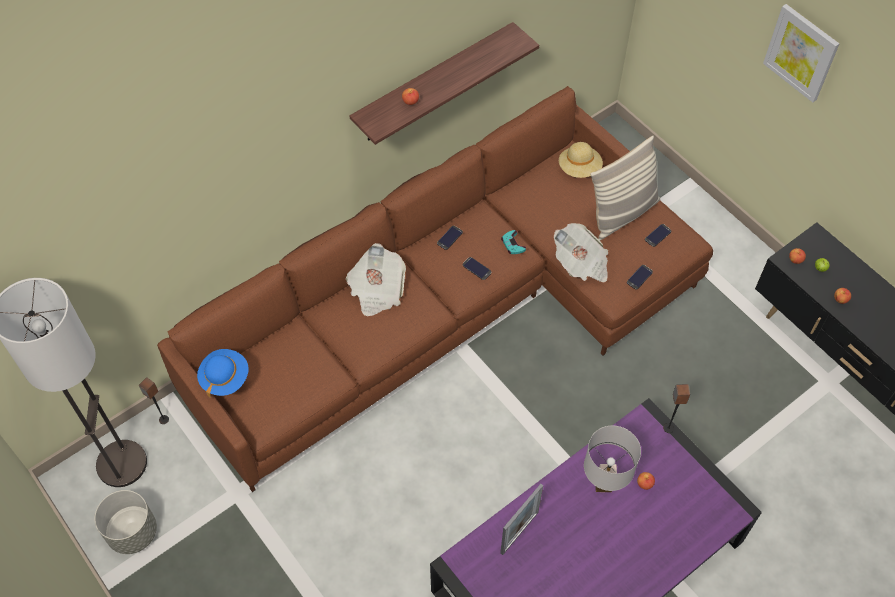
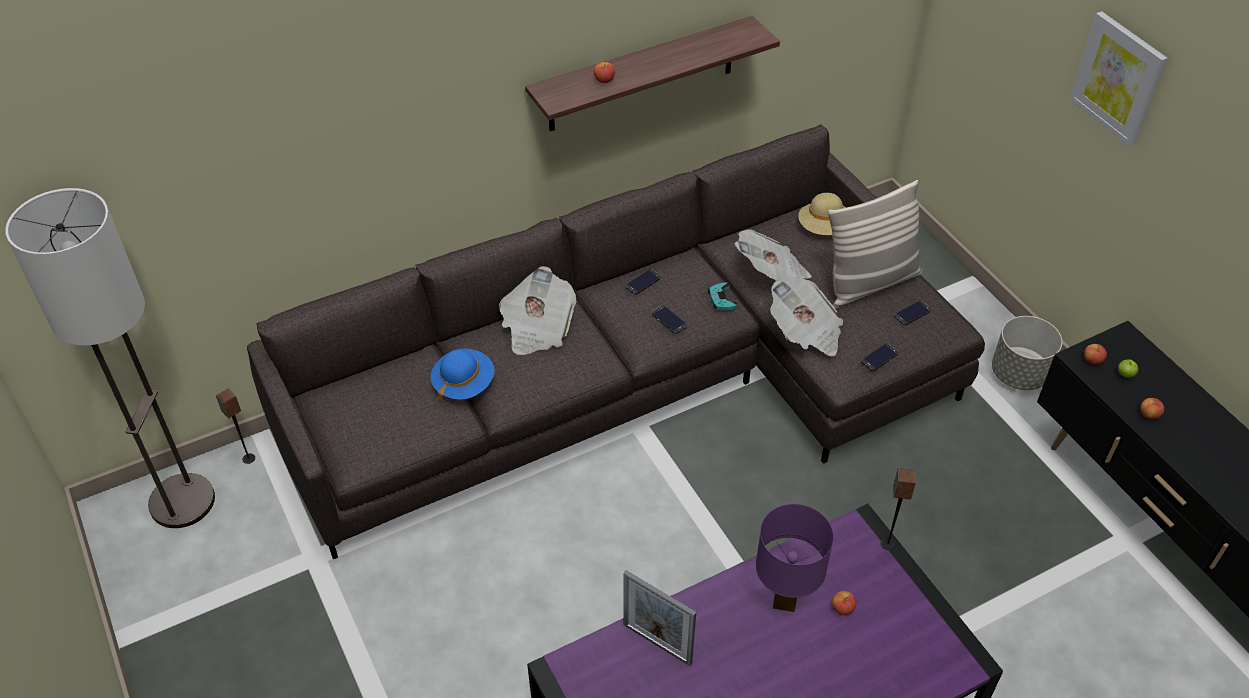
camera: 10 degrees right, 10 degrees down
grey planter [94,490,157,554] -> grey planter moved to [992,316,1063,390]
brown sofa [157,86,713,492] -> grey sofa [247,124,985,559]
blue hat [197,349,249,398] -> blue hat moved to [430,348,494,403]
picture frame [500,484,543,555] -> picture frame turned 75 degrees clockwise [623,570,696,666]
white table lamp [584,426,641,492] -> purple table lamp [756,504,834,612]
none -> newspaper [734,229,811,282]

